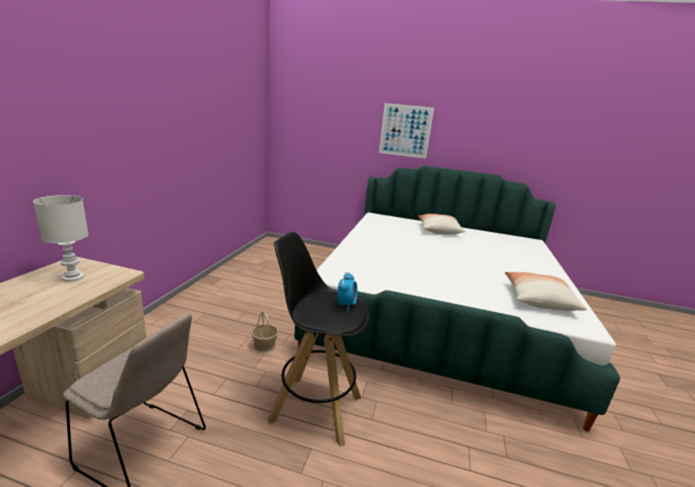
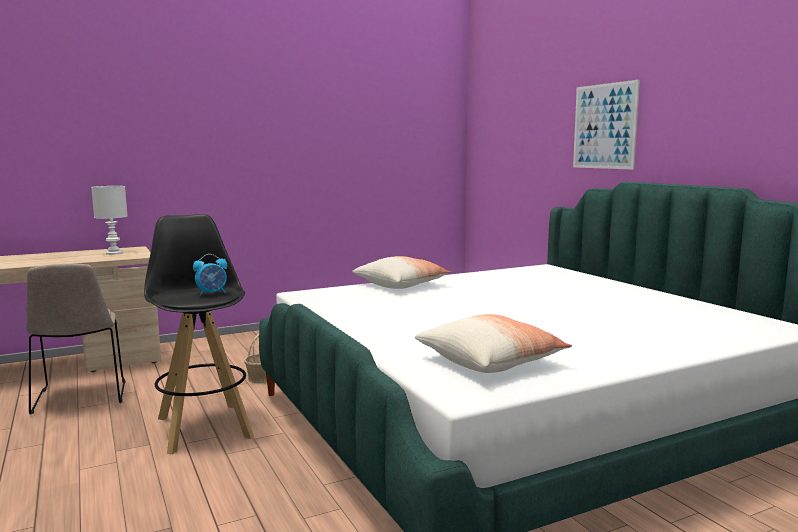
camera: 50 degrees right, 10 degrees down
pillow [418,214,465,234] -> pillow moved to [352,256,451,289]

